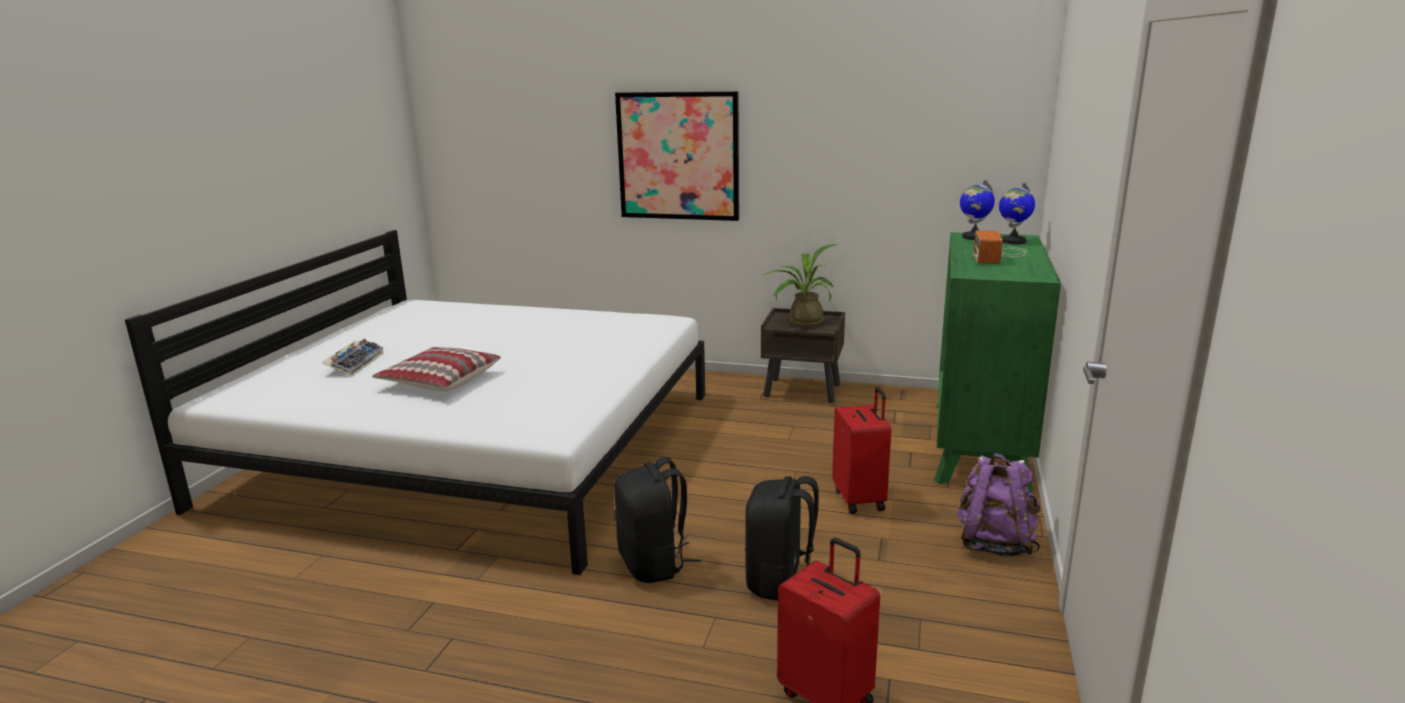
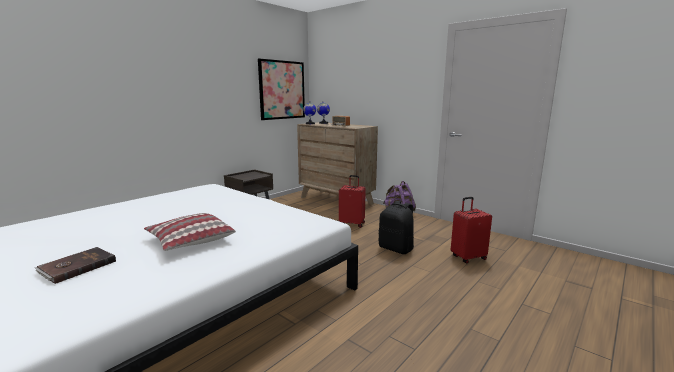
camera: 65 degrees left, 5 degrees down
keyboard [322,339,384,376] -> brown book [35,247,116,284]
black backpack [614,457,701,583] -> none
picture [615,91,739,221] -> picture moved to [258,58,305,120]
potted plant [763,244,838,327] -> none
green dresser [934,232,1061,492] -> brown dresser [297,122,378,204]

